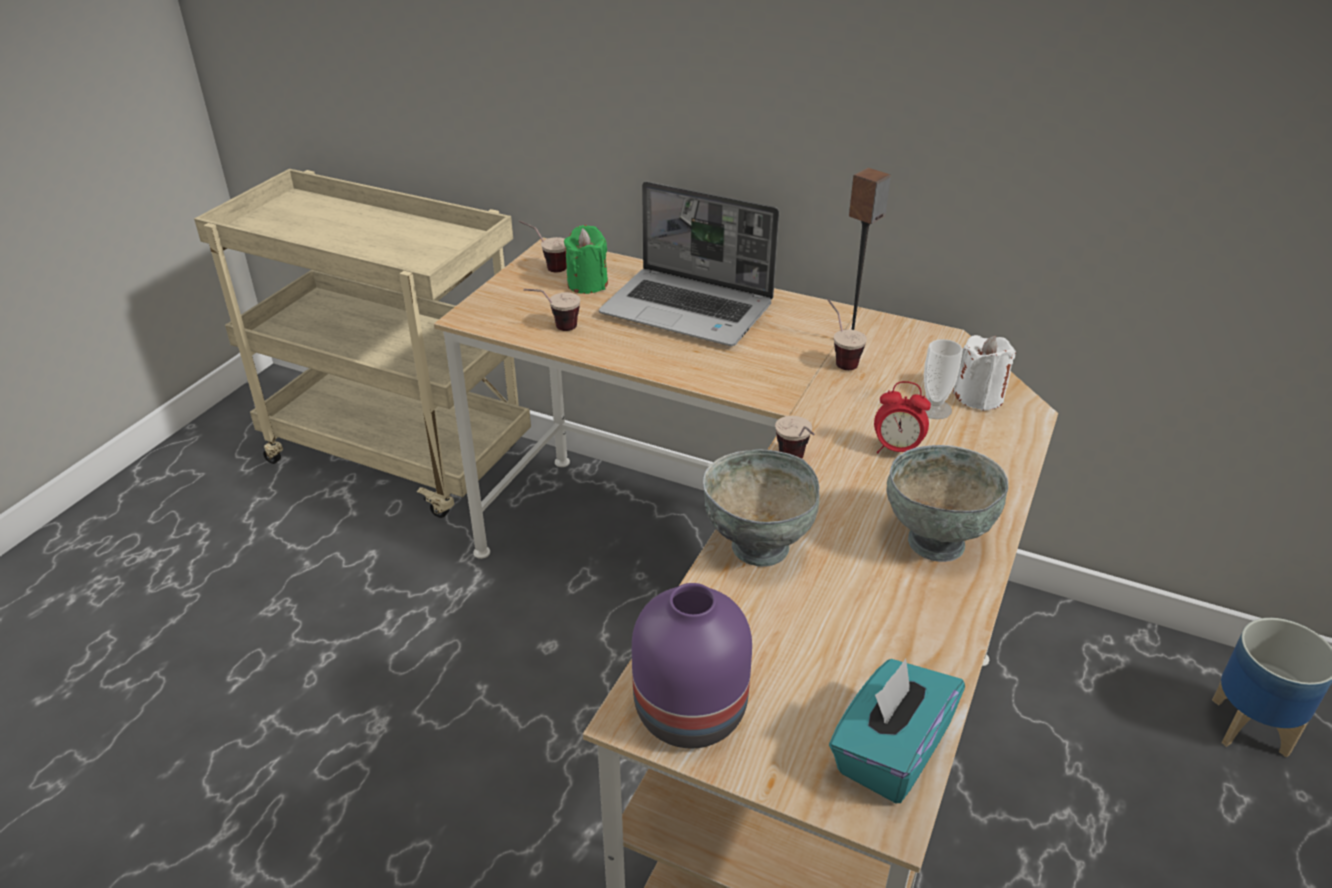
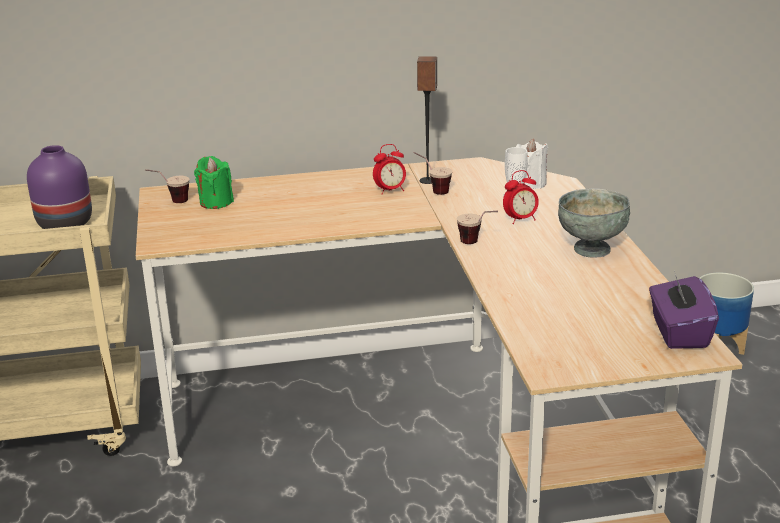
camera: 35 degrees left, 10 degrees down
cup [523,289,580,331] -> none
laptop [599,181,779,346] -> none
purple vase [632,583,752,748] -> purple vase moved to [27,145,92,229]
grey bowl [703,449,820,567] -> none
turquoise tissue box [829,659,965,803] -> purple tissue box [649,271,719,349]
none -> alarm clock [373,144,406,195]

